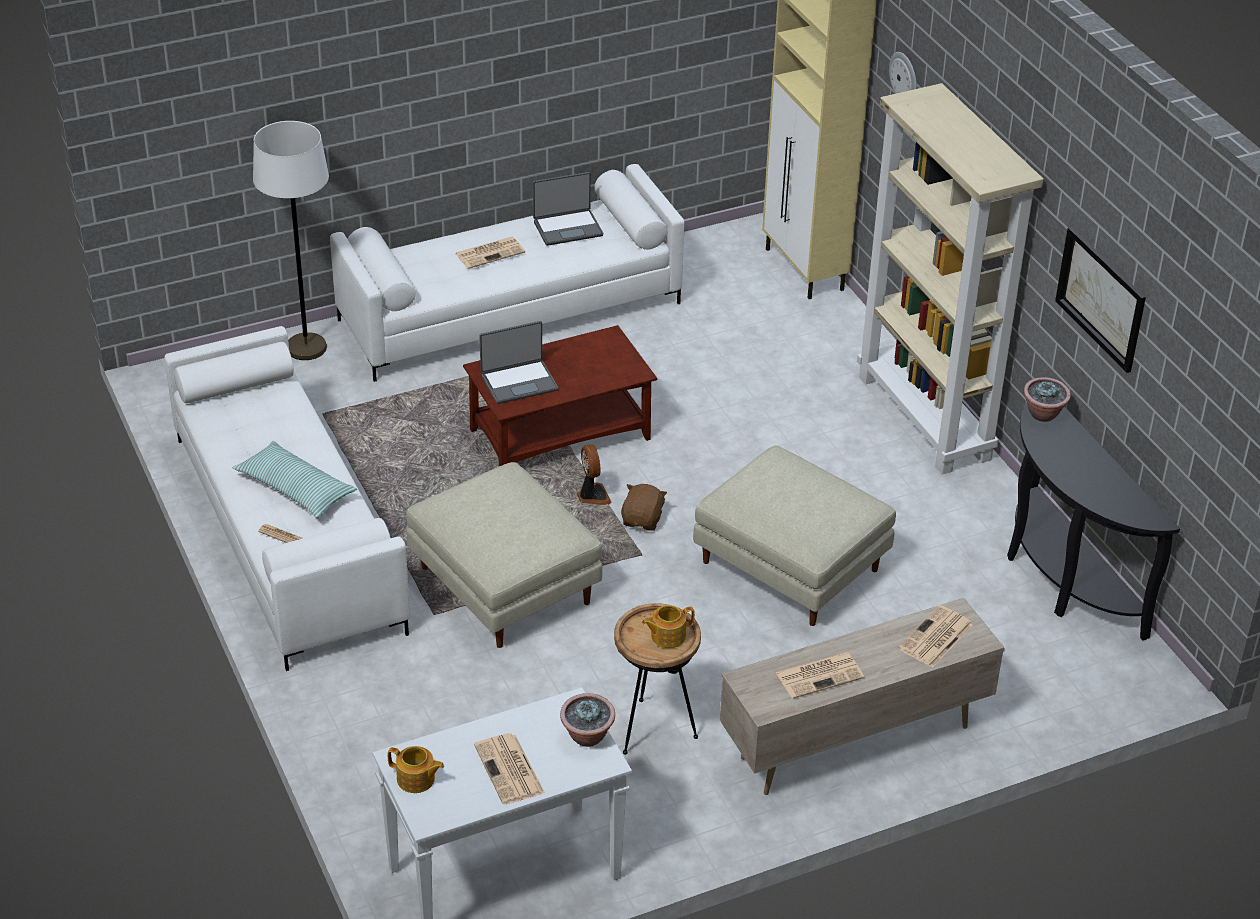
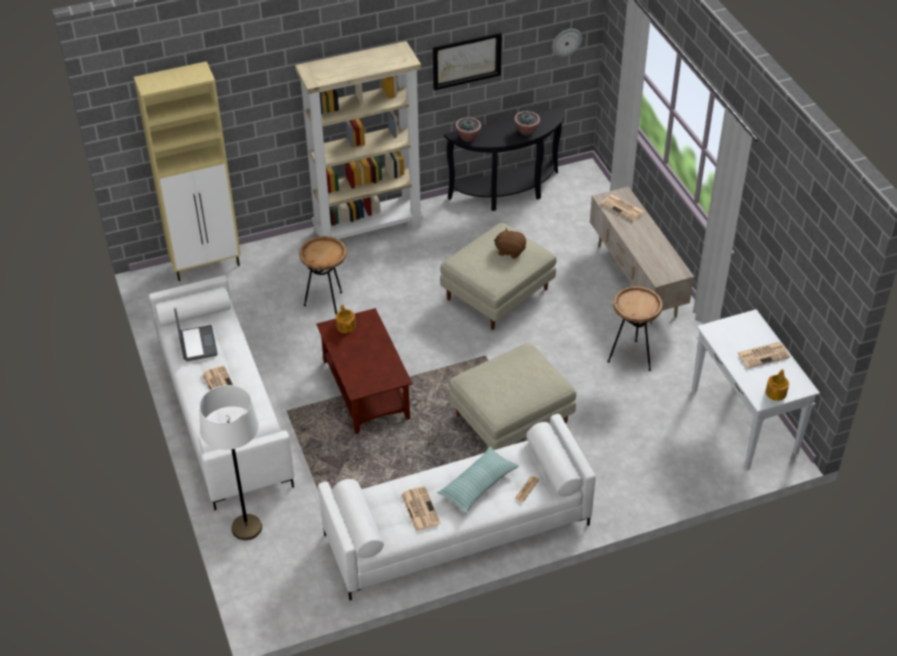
camera: 85 degrees left, 5 degrees up
laptop [479,321,558,404] -> none
potted plant [560,693,615,747] -> potted plant moved to [514,111,540,136]
fan [577,444,612,505] -> none
brown plush toy [621,484,667,531] -> brown plush toy moved to [494,228,526,259]
teapot [642,605,695,648] -> teapot moved to [336,305,356,333]
newspaper [775,652,864,699] -> newspaper moved to [401,486,441,531]
wall clock [889,52,917,94] -> wall clock moved to [553,29,582,57]
none -> brown side table [299,236,346,314]

